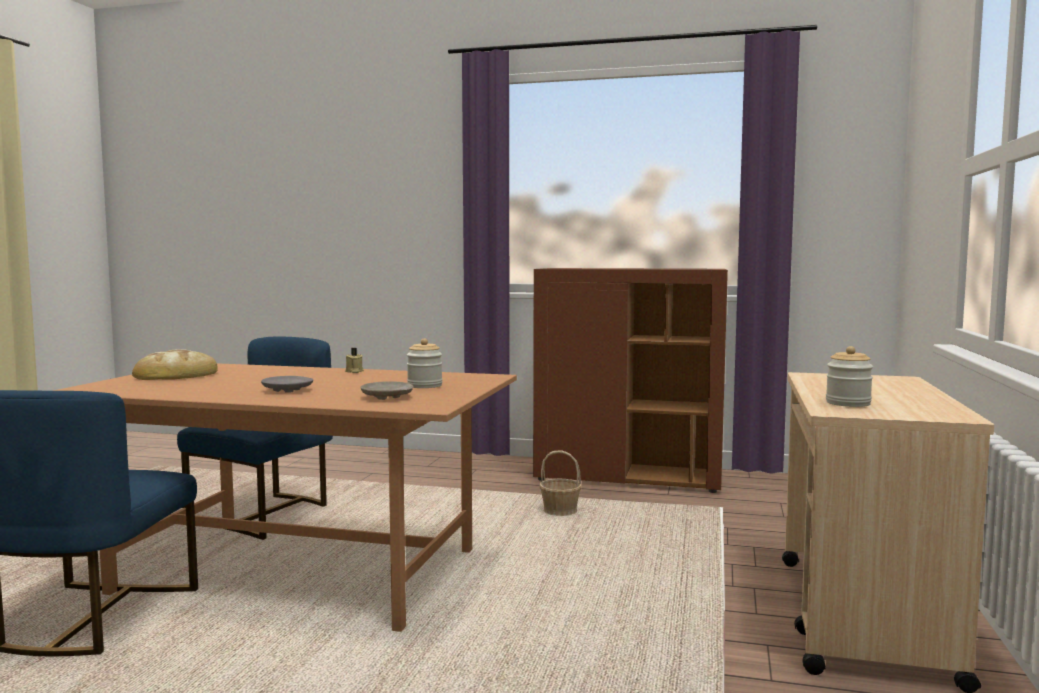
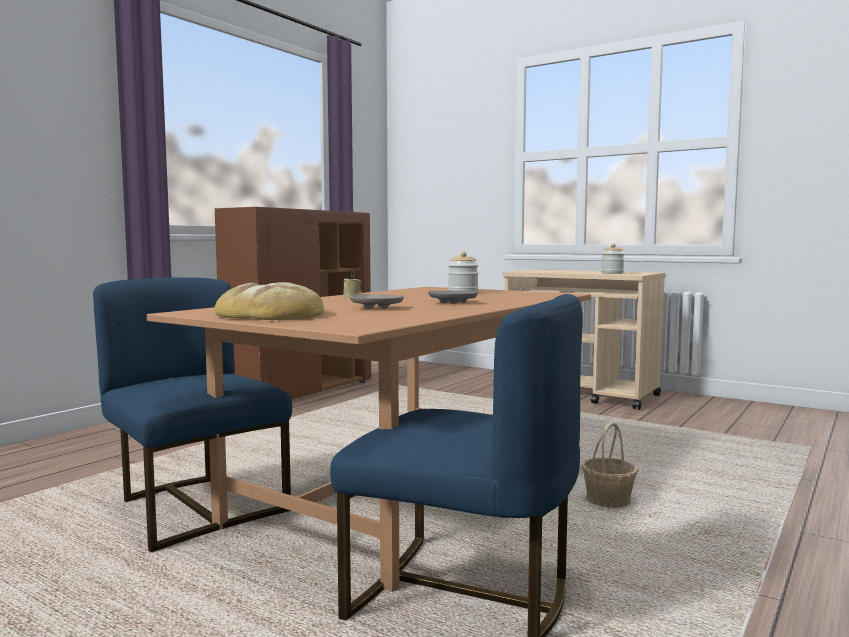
camera: 70 degrees left, 0 degrees up
beige plate [360,381,413,400] -> beige plate moved to [349,294,404,309]
basket [539,450,582,516] -> basket moved to [581,422,638,508]

